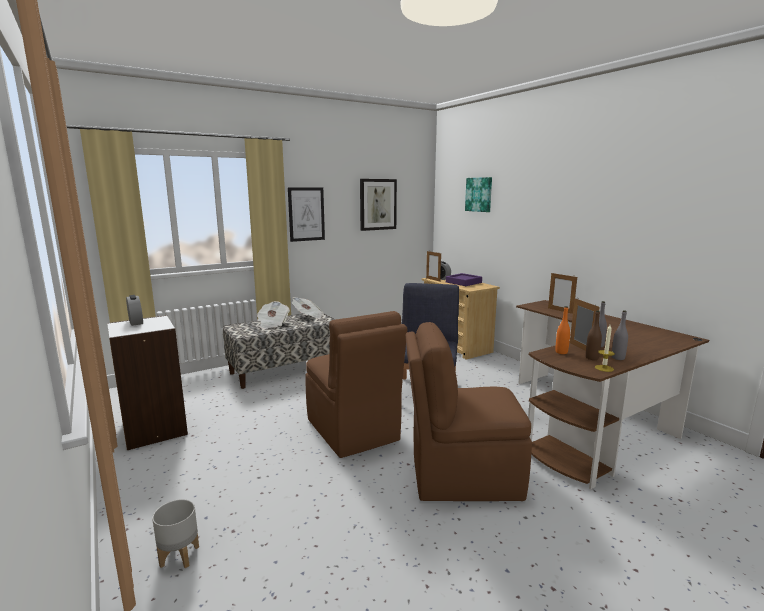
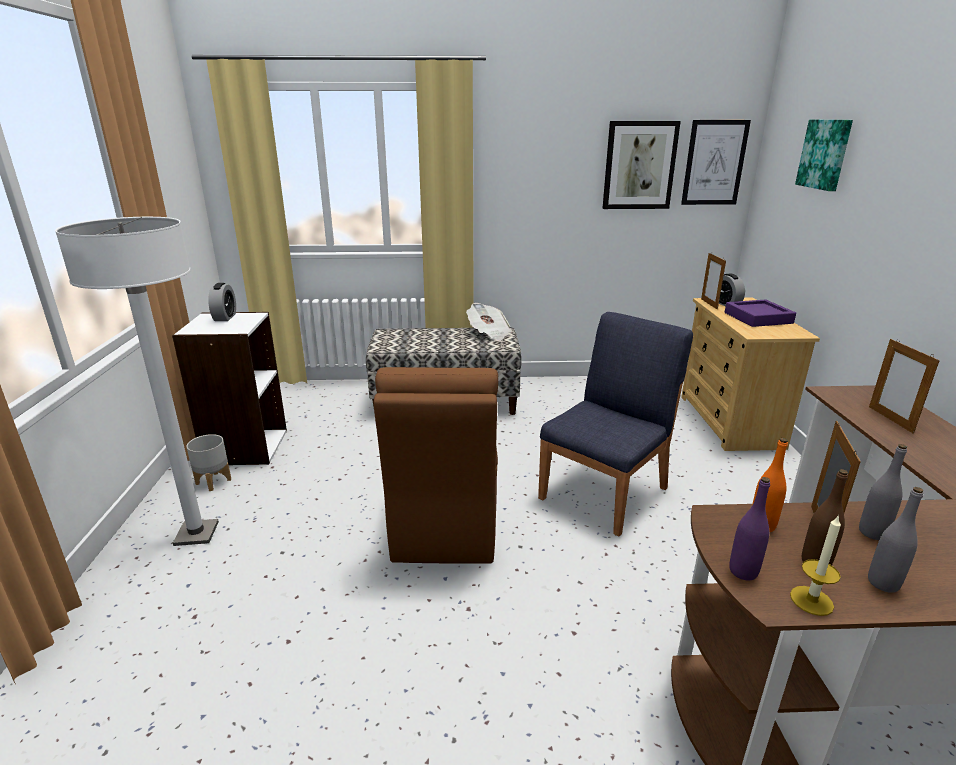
camera: 30 degrees right, 10 degrees up
grey planter [152,499,199,568] -> grey planter moved to [186,434,231,491]
newspaper [257,301,290,329] -> none
picture [288,187,325,242] -> picture moved to [681,120,751,205]
brown chair [405,322,532,501] -> none
none -> white floor lamp [55,217,219,546]
none -> purple bottle [729,477,770,580]

